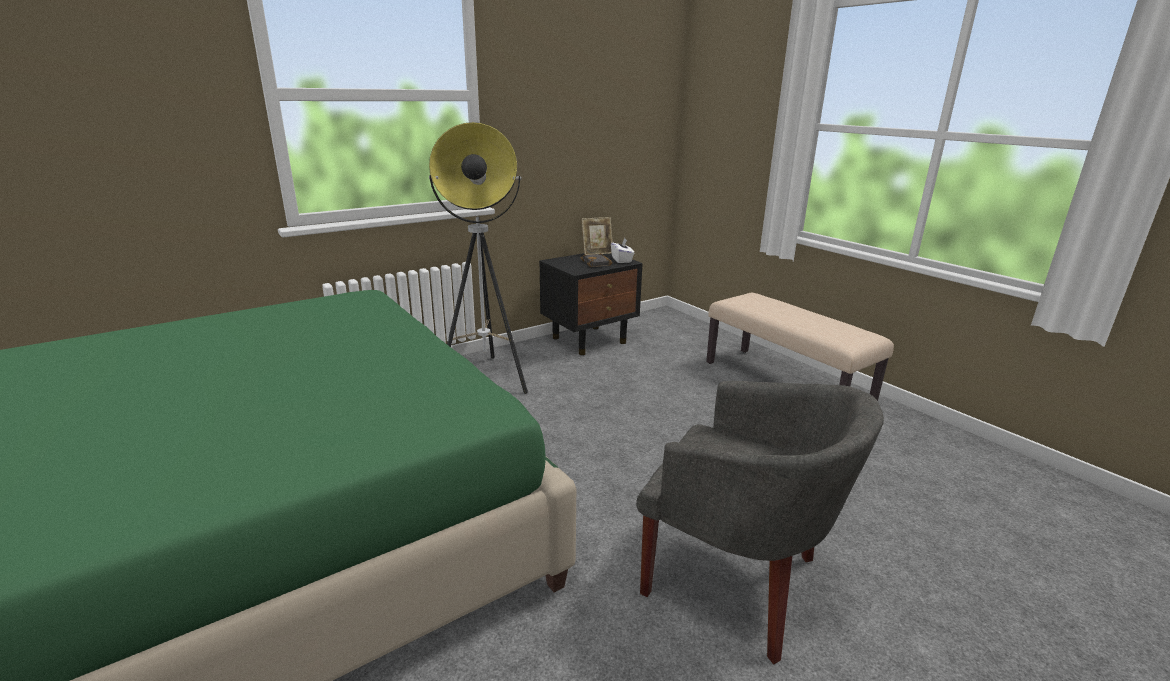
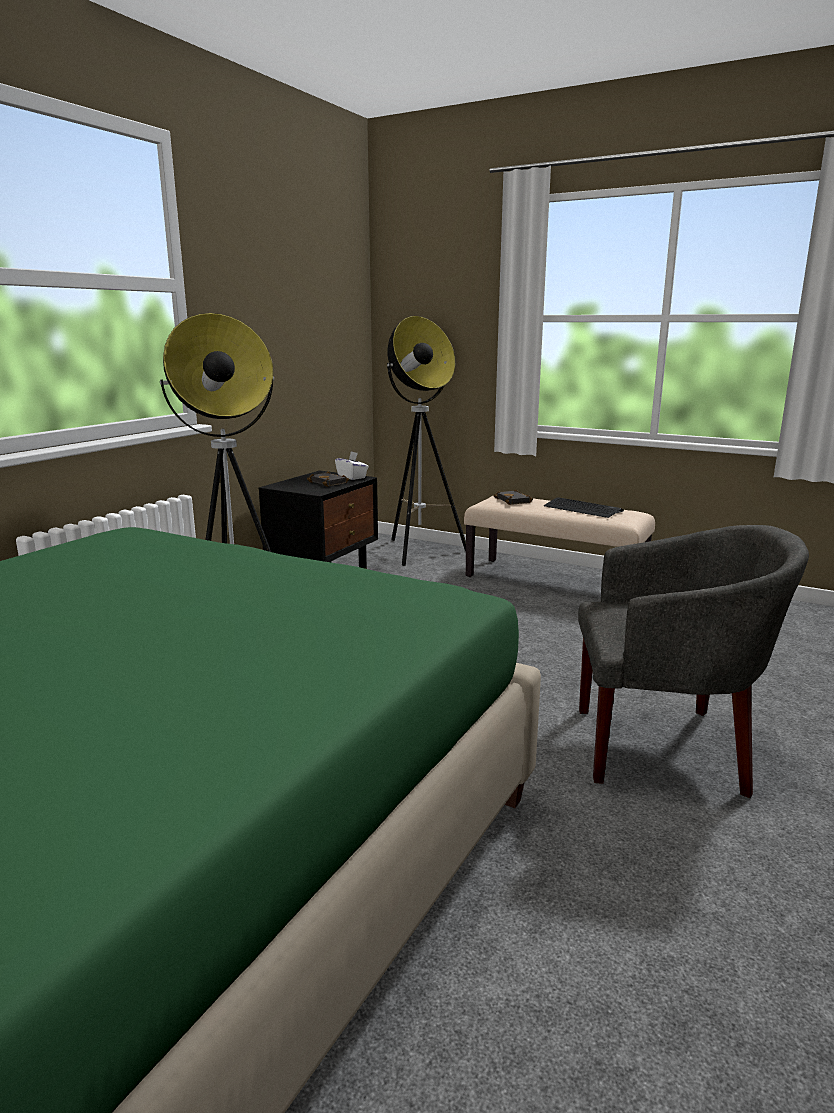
camera: 25 degrees left, 5 degrees down
picture frame [582,217,613,255] -> none
none -> floor lamp [387,316,466,566]
none -> black book [493,489,533,505]
none -> keyboard [544,497,624,518]

